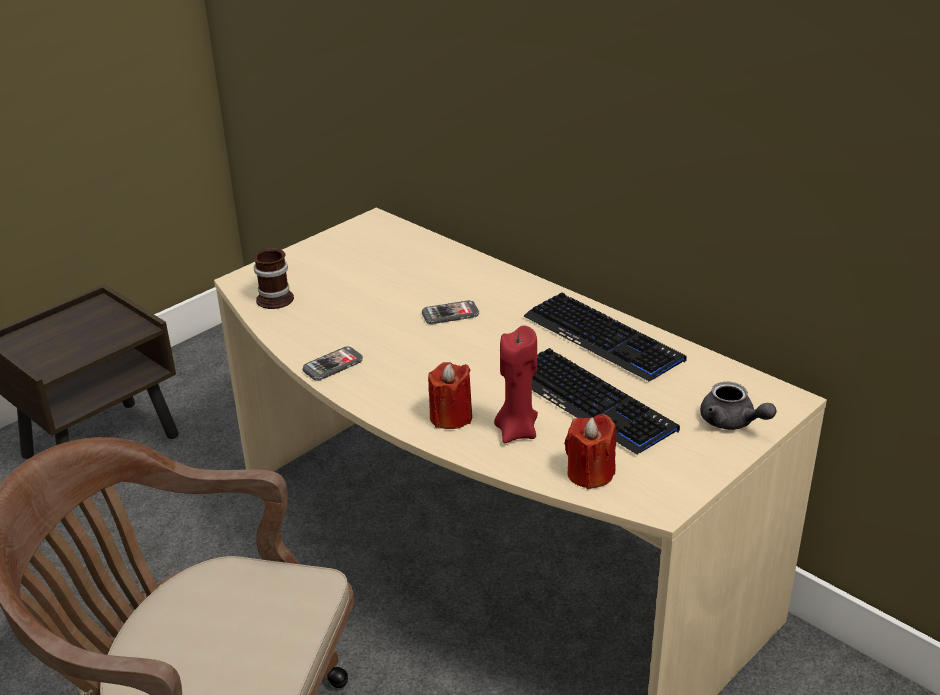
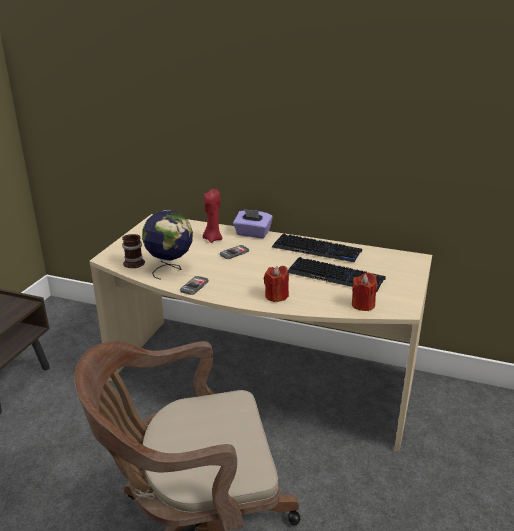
camera: 25 degrees left, 5 degrees down
red candle [494,325,538,444] -> red candle moved to [203,189,222,243]
grey teapot [700,382,777,430] -> none
none -> globe [142,210,193,280]
none -> purple tissue box [233,209,273,238]

